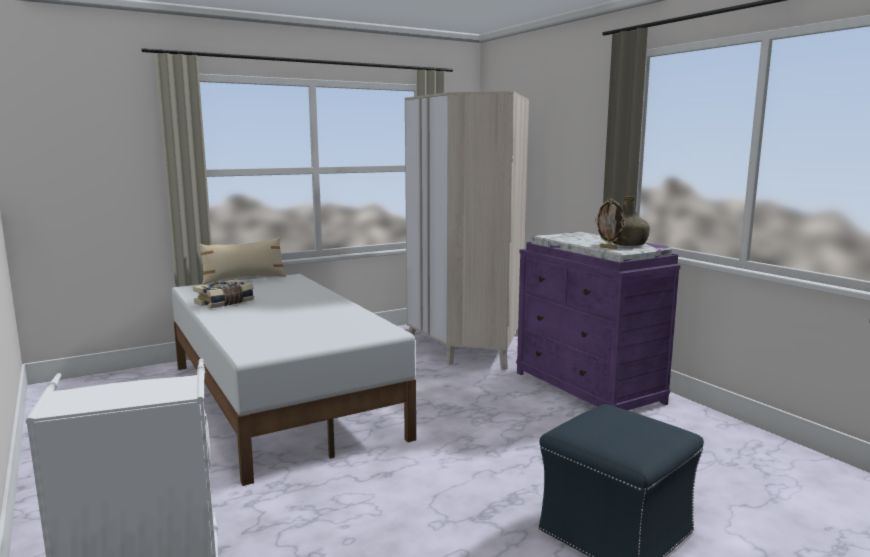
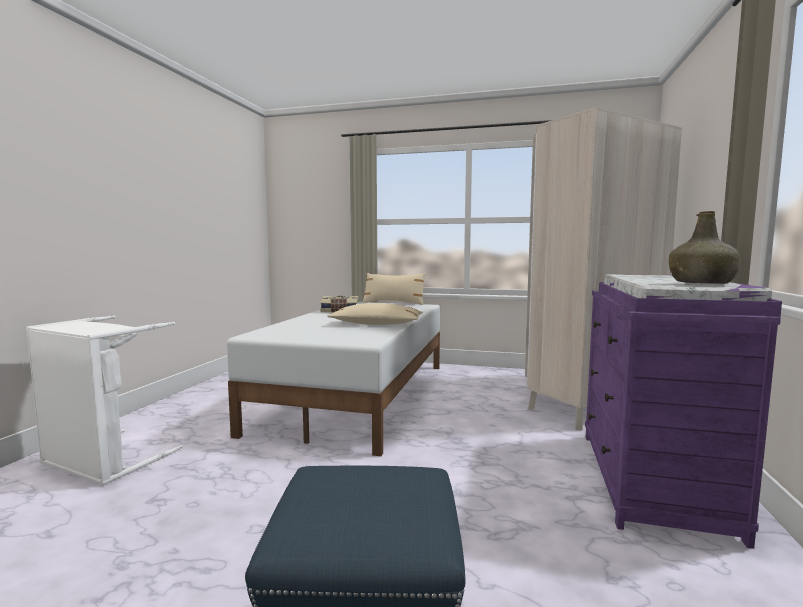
camera: 45 degrees right, 5 degrees down
picture frame [595,198,626,249] -> none
none -> beige pillow [327,303,423,325]

